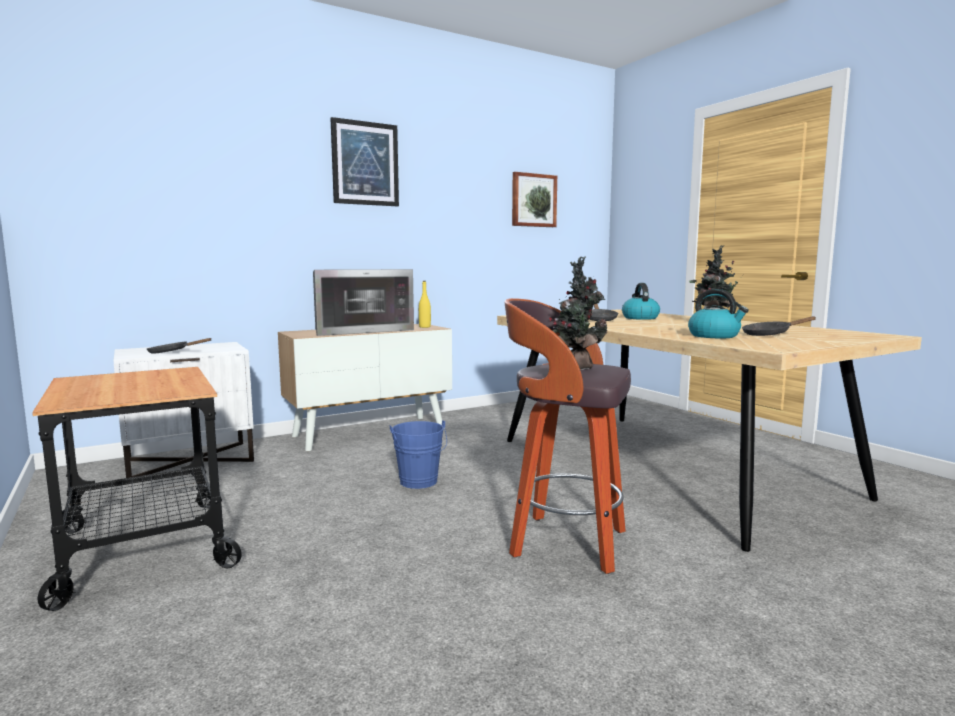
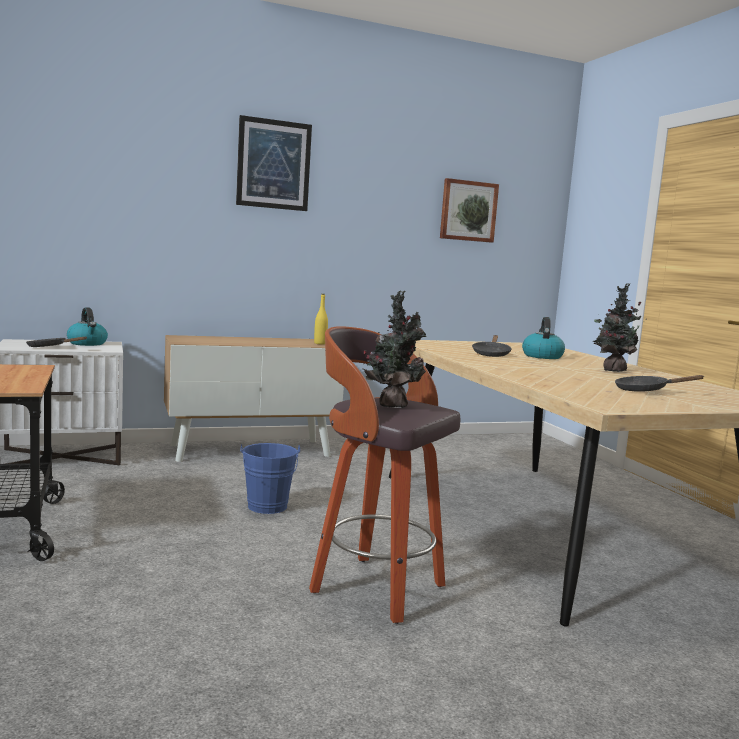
camera: 10 degrees right, 0 degrees up
microwave [313,269,414,336] -> none
kettle [688,289,749,338] -> kettle moved to [67,307,108,346]

